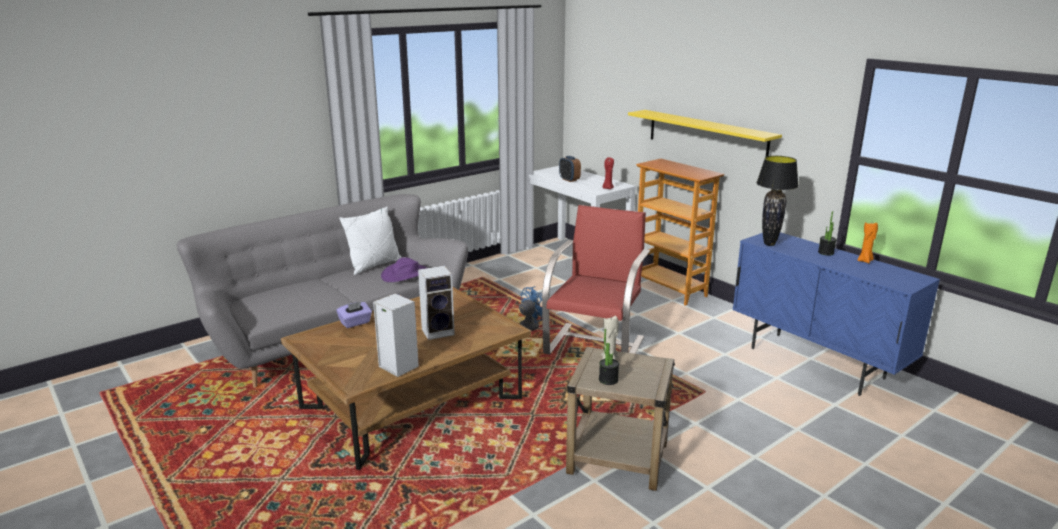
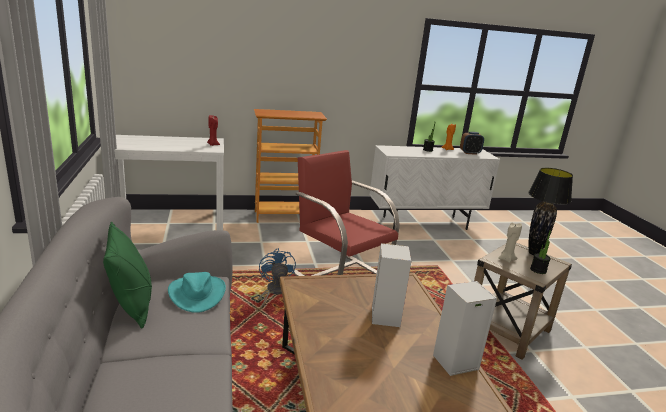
camera: 65 degrees left, 0 degrees up
purple tissue box [336,302,372,328] -> none
white pillow [339,206,402,275] -> green pillow [103,222,152,329]
purple hat [381,257,427,282] -> turquoise hat [168,272,226,313]
alarm clock [559,156,581,182] -> alarm clock moved to [460,132,484,155]
yellow shelf [628,110,782,157] -> none
blue cabinet [732,232,940,396] -> white cabinet [369,145,500,230]
black table lamp [756,156,799,246] -> black table lamp moved to [528,168,573,255]

